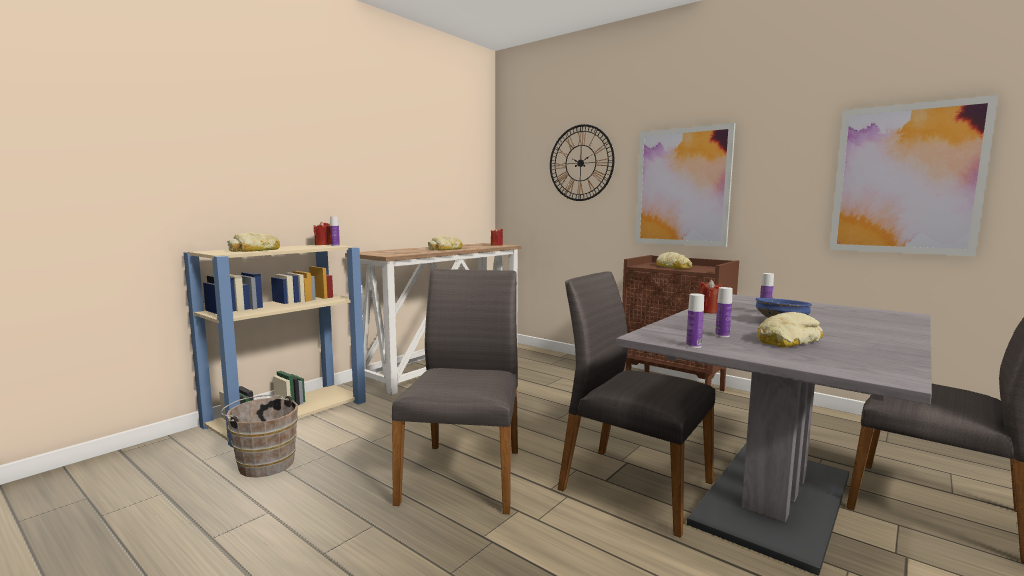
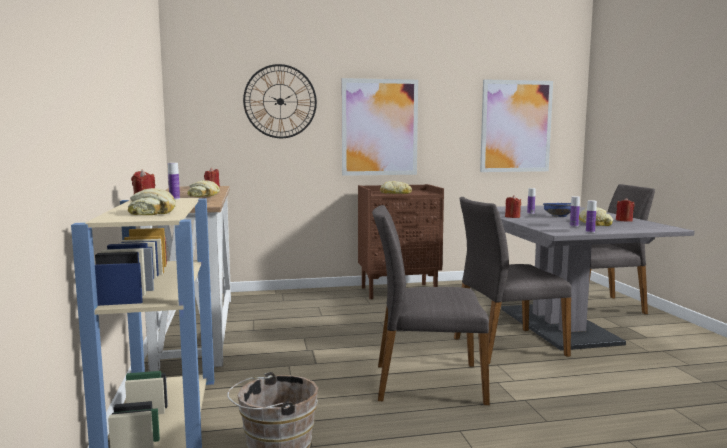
camera: 50 degrees left, 0 degrees up
grey chair [392,269,518,514] -> grey chair turned 45 degrees counterclockwise [372,205,490,405]
none -> red candle [616,198,634,222]

